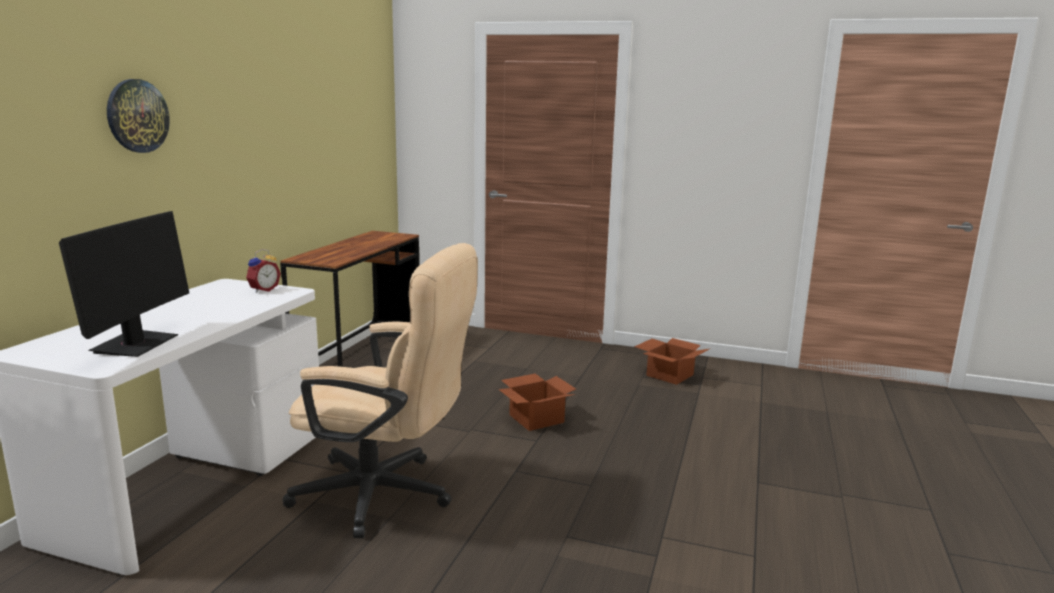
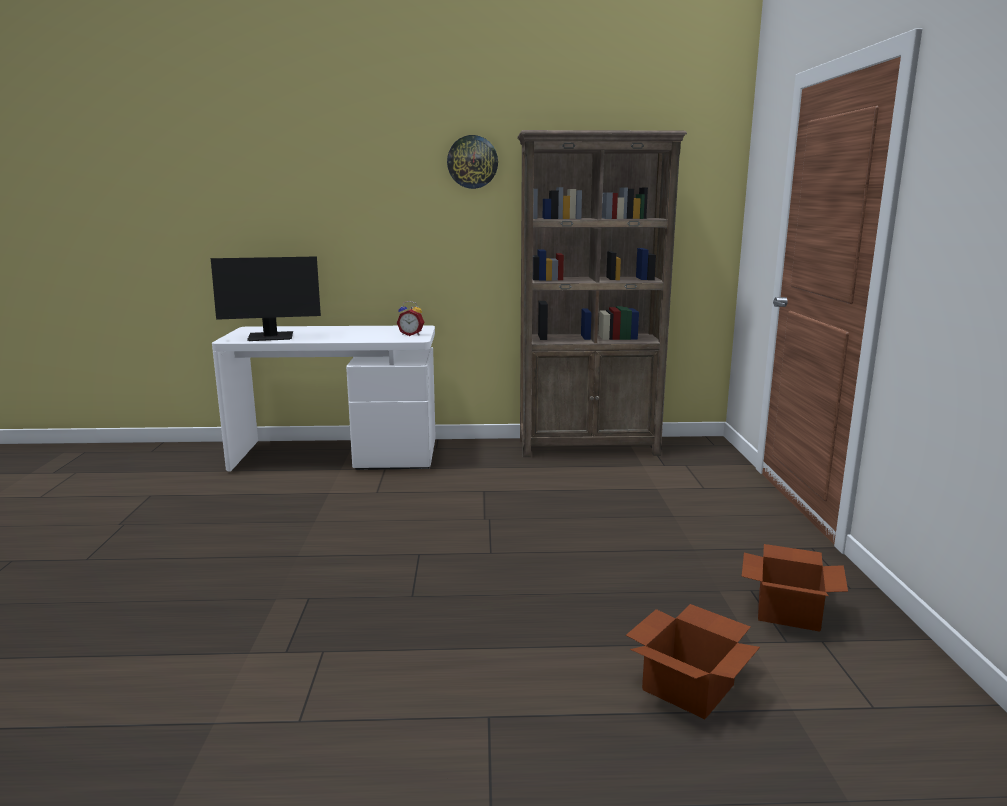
camera: 70 degrees right, 0 degrees up
wall clock [107,79,170,153] -> wall clock moved to [447,135,498,189]
brown desk [280,231,419,367] -> brown bookcase [517,130,687,457]
beige office chair [283,243,478,538] -> none
cardboard box [498,373,576,431] -> cardboard box moved to [626,604,760,719]

